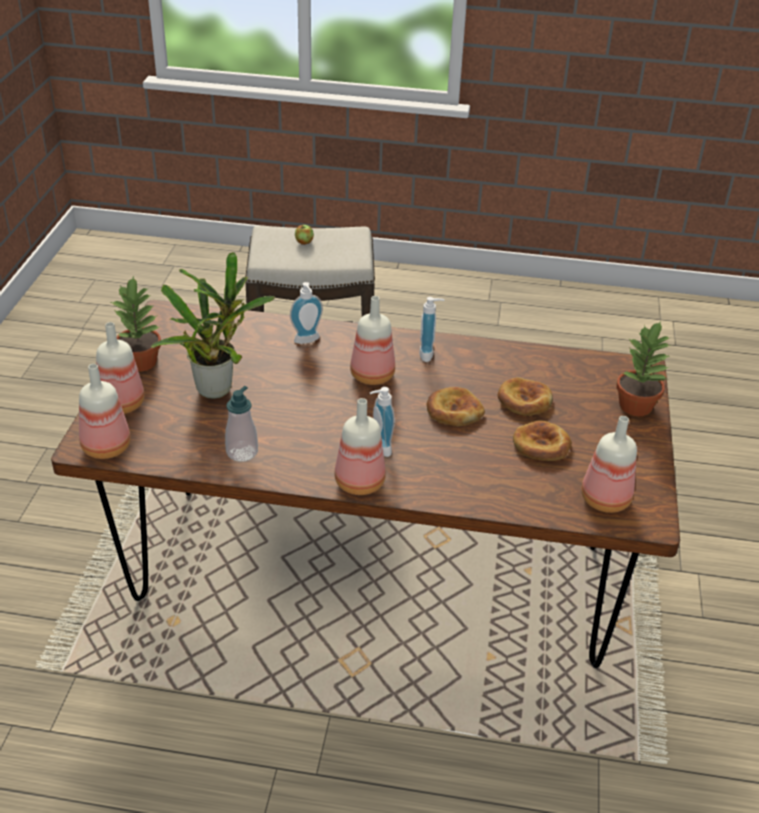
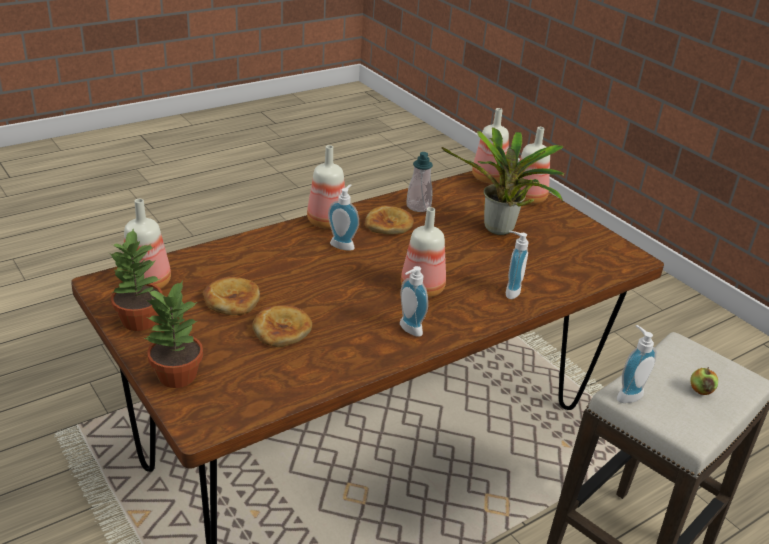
camera: 135 degrees right, 5 degrees down
potted plant [111,276,161,372] -> potted plant moved to [109,229,162,331]
bread [426,387,485,426] -> bread moved to [365,205,414,234]
none -> soap dispenser [617,325,657,403]

